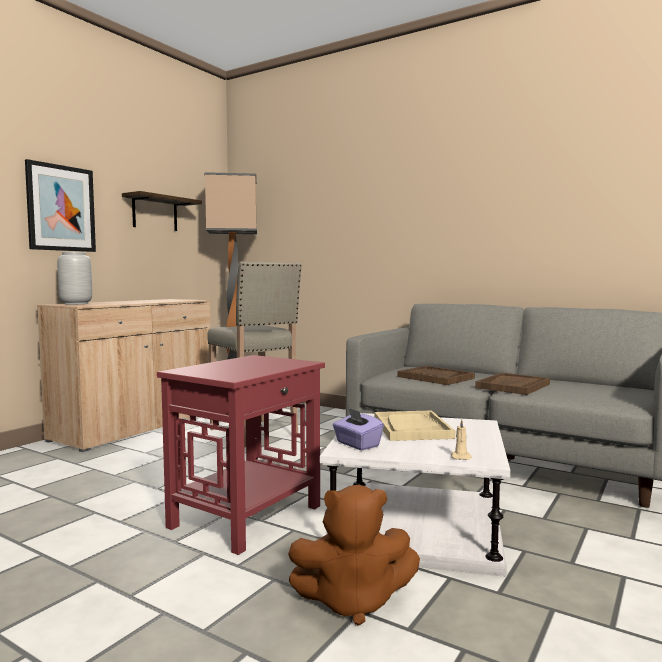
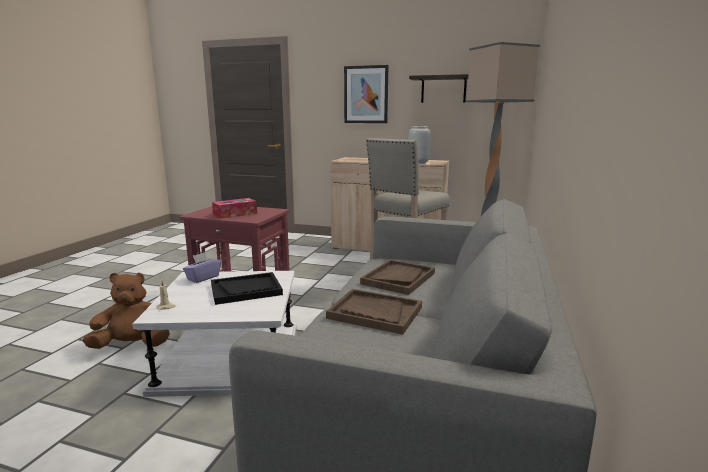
camera: 75 degrees right, 10 degrees up
grey vase [57,252,92,304] -> grey vase moved to [408,126,430,164]
brown plush toy [288,485,420,626] -> brown plush toy turned 90 degrees clockwise [83,272,170,349]
beige tray [375,410,455,441] -> black tray [211,272,283,305]
none -> tissue box [212,198,257,219]

